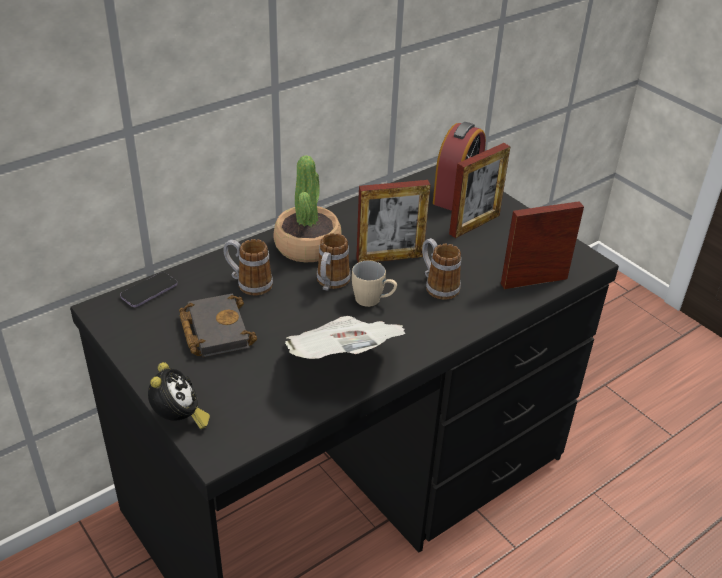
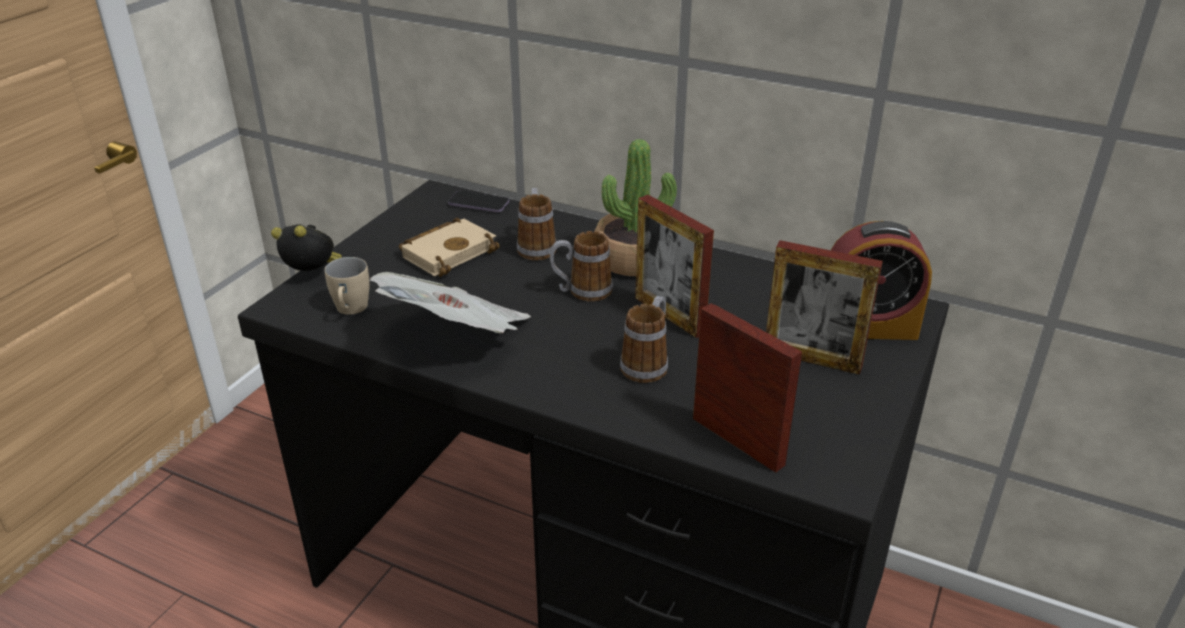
camera: 65 degrees right, 5 degrees down
alarm clock [148,362,210,429] -> alarm clock turned 135 degrees counterclockwise [271,224,342,271]
black book [179,293,257,357] -> beige book [399,217,500,277]
beige mug [352,260,397,307] -> beige mug moved to [325,257,370,315]

